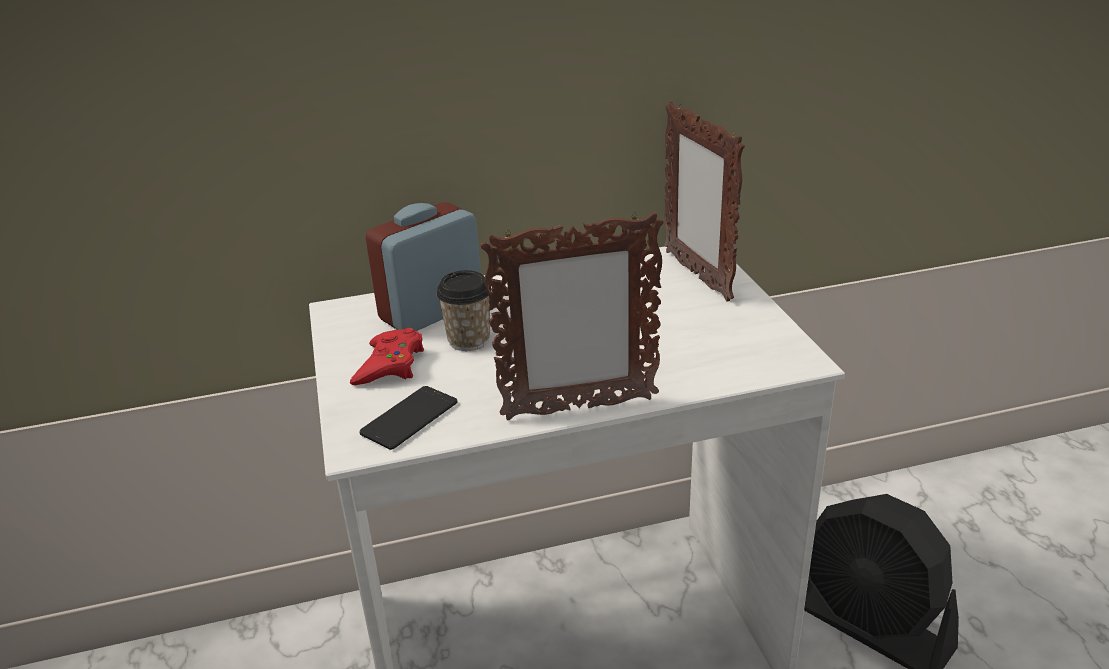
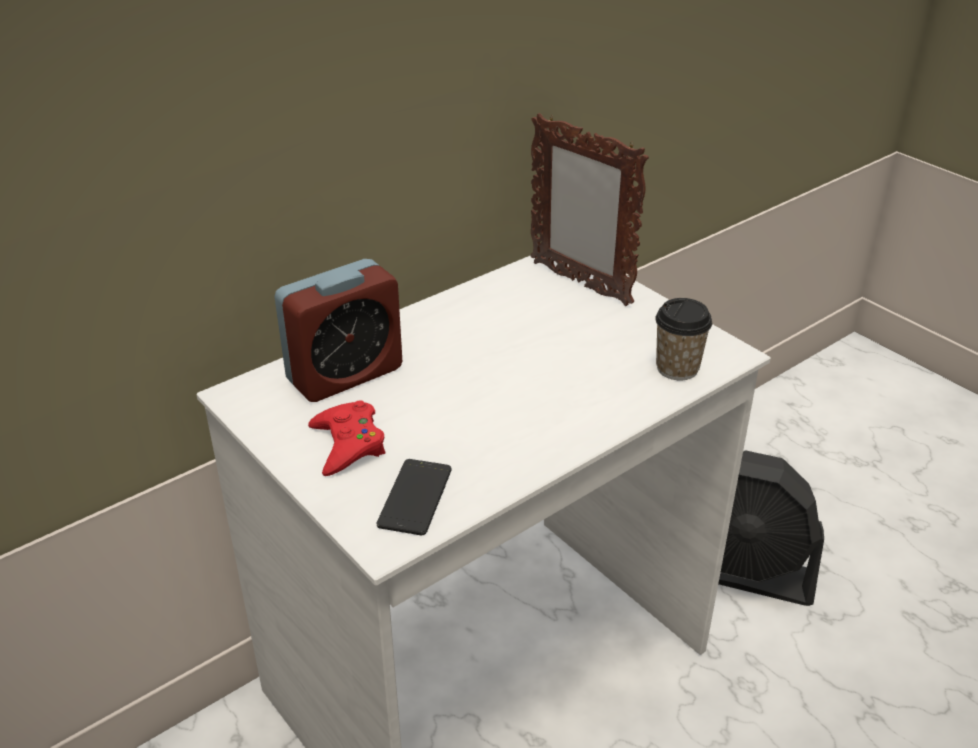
camera: 25 degrees left, 5 degrees up
alarm clock [366,202,481,331] -> alarm clock turned 150 degrees counterclockwise [274,259,402,402]
cup [436,270,491,351] -> cup moved to [655,298,712,380]
picture frame [480,212,664,420] -> none

